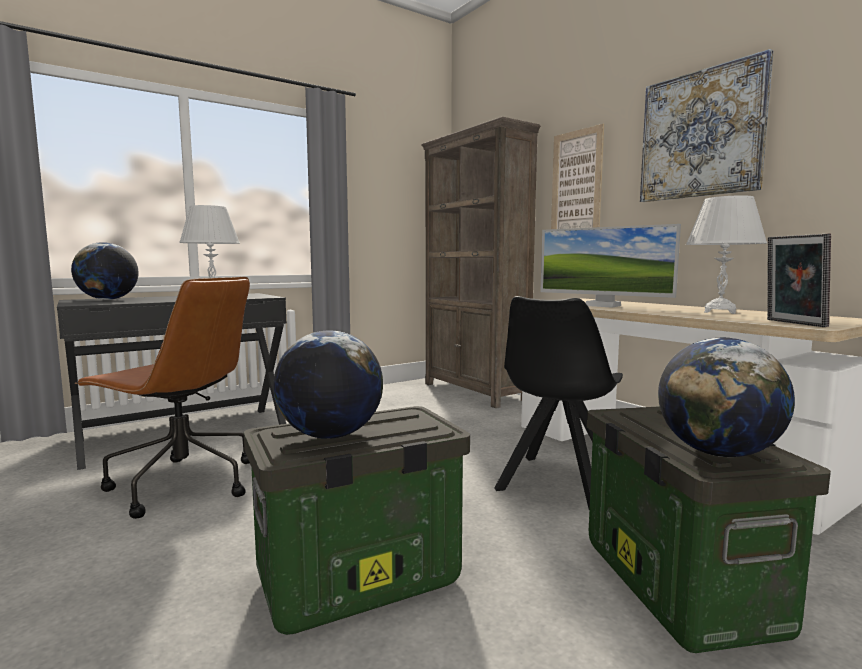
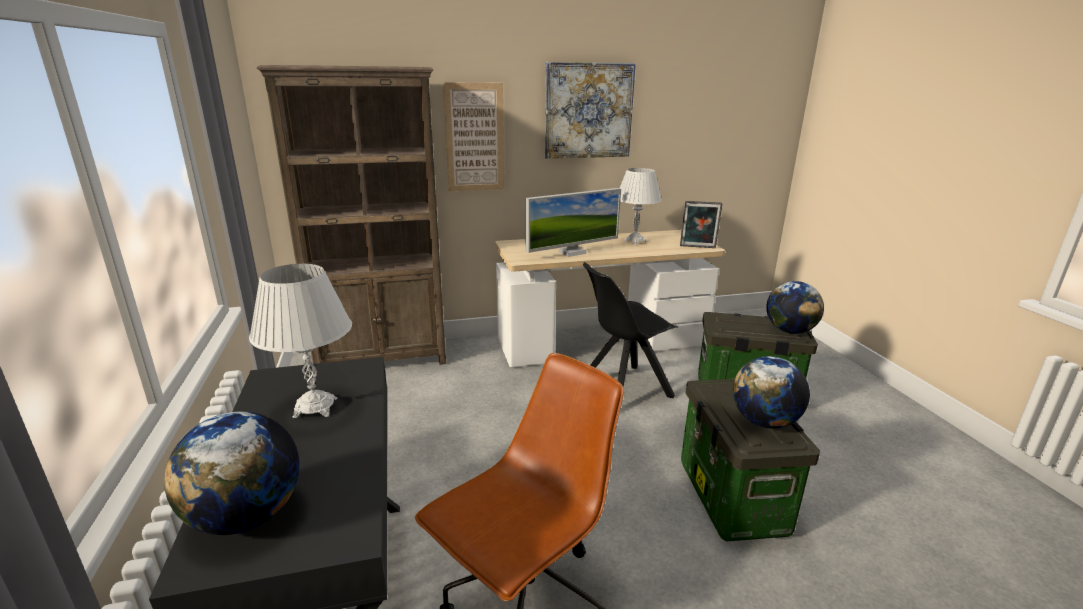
camera: 70 degrees left, 15 degrees up
black chair [494,296,623,509] -> black chair turned 105 degrees clockwise [583,262,678,398]

